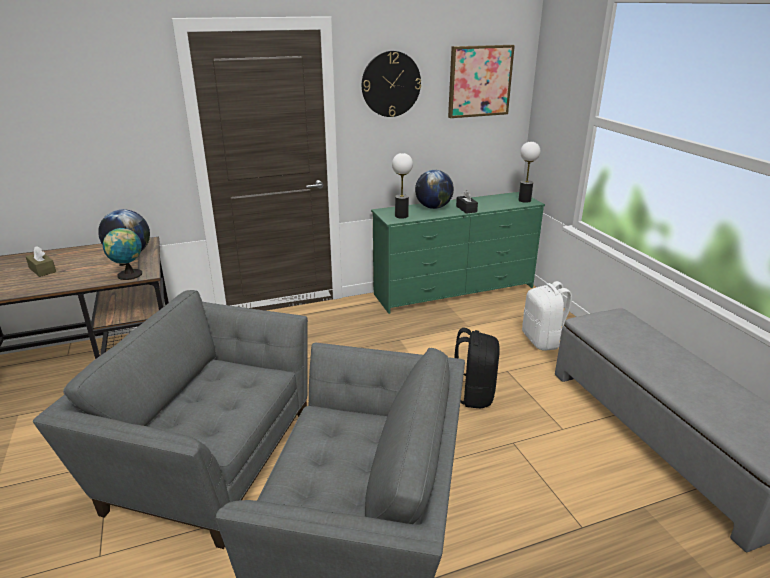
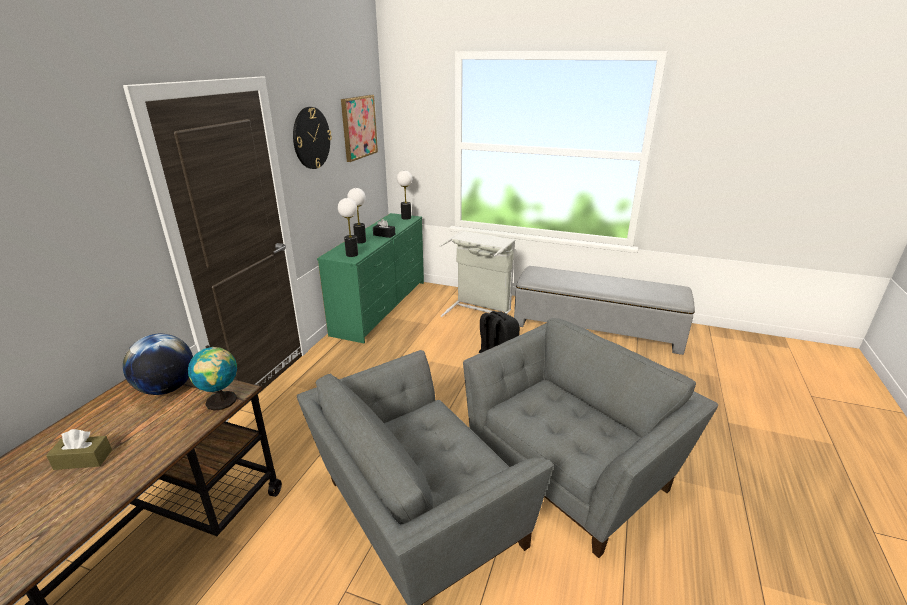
camera: 50 degrees left, 0 degrees up
globe [415,170,454,209] -> table lamp [347,188,366,243]
white backpack [522,281,572,351] -> grey laundry basket [440,230,515,317]

